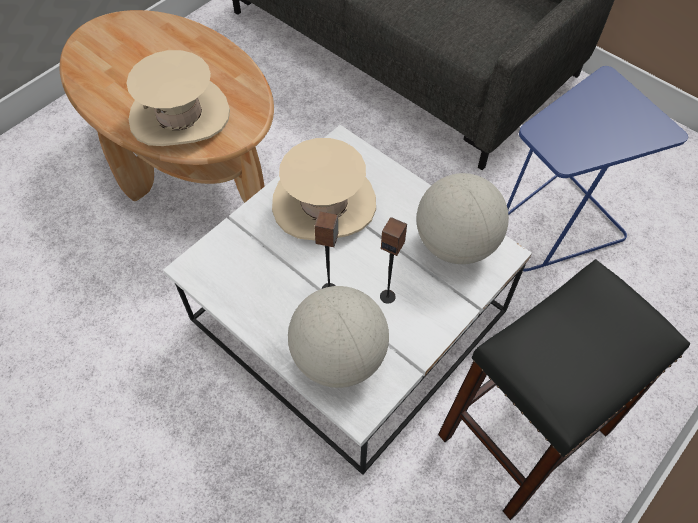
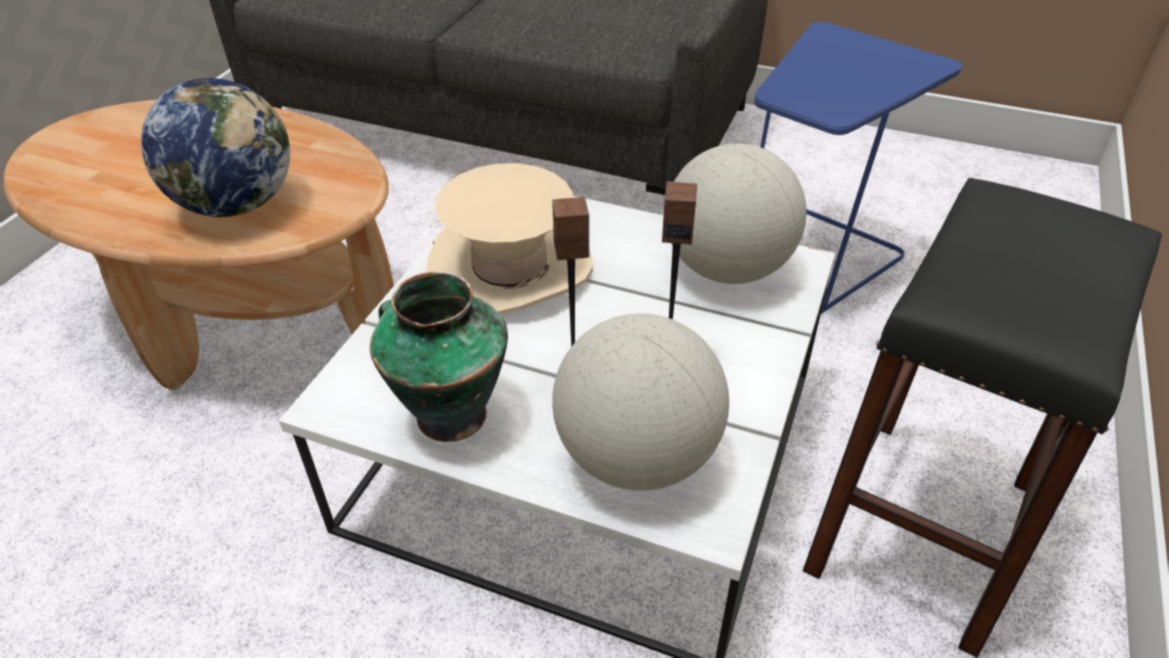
camera: 20 degrees left, 15 degrees down
beige hat [127,50,230,146] -> globe [141,78,290,217]
none -> vase [370,271,508,442]

